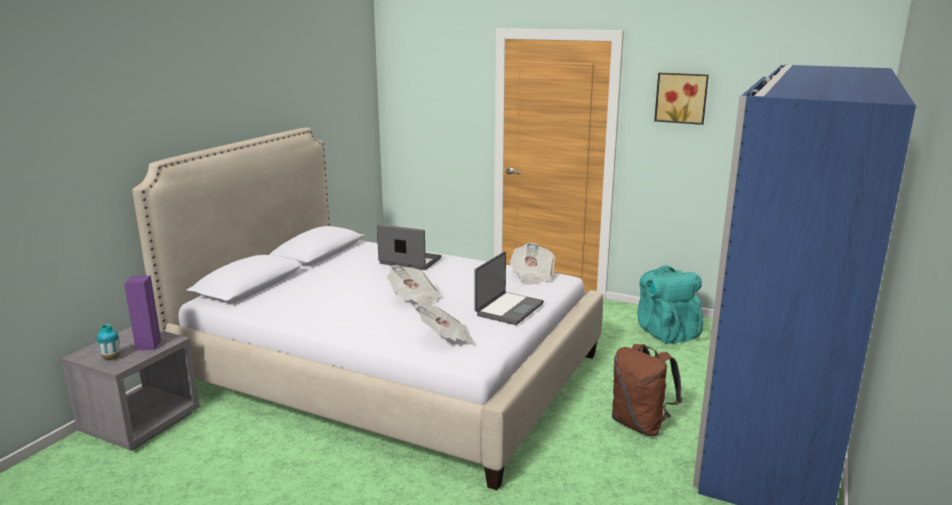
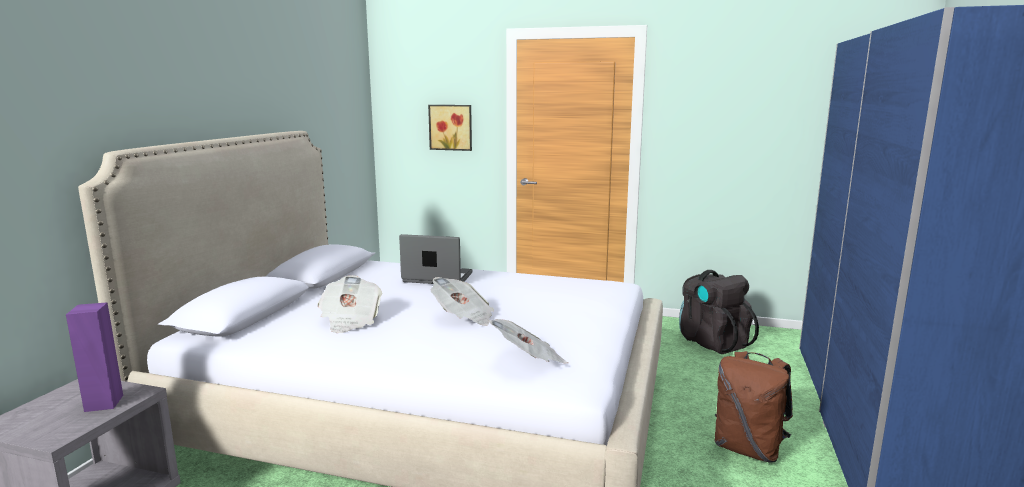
camera: 10 degrees left, 5 degrees down
vase [97,324,121,360] -> none
laptop [474,252,544,325] -> none
newspaper [509,243,555,285] -> newspaper moved to [317,275,382,333]
turquoise backpack [637,265,704,344] -> black backpack [679,270,759,354]
picture [654,73,709,125] -> picture moved to [428,105,472,151]

